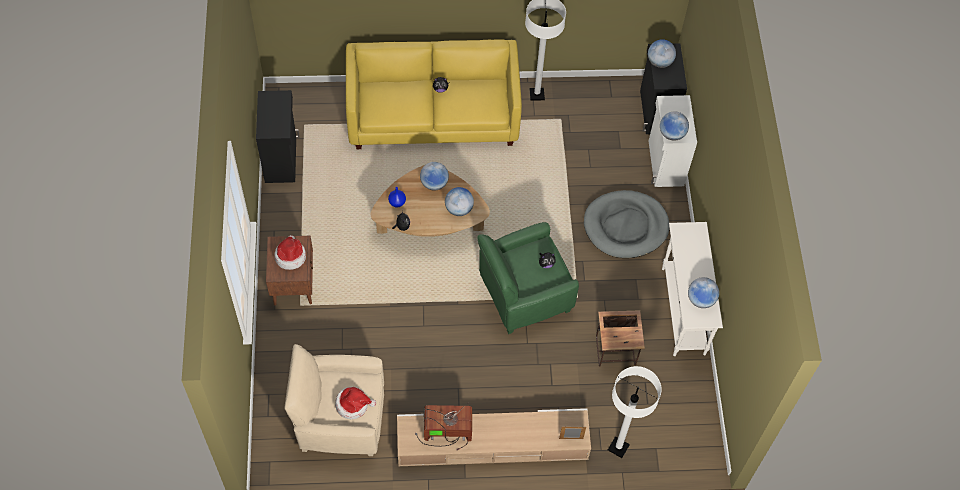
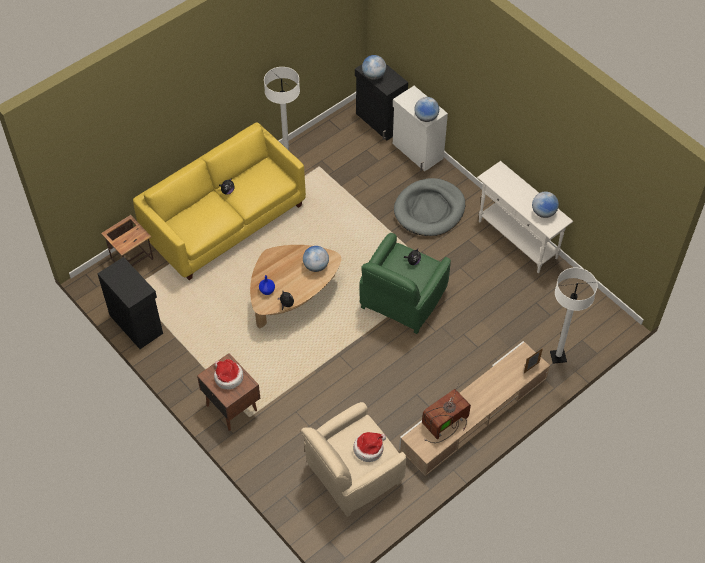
camera: 35 degrees left, 5 degrees down
globe [420,162,449,191] -> none
side table [596,310,645,367] -> side table moved to [101,215,153,266]

